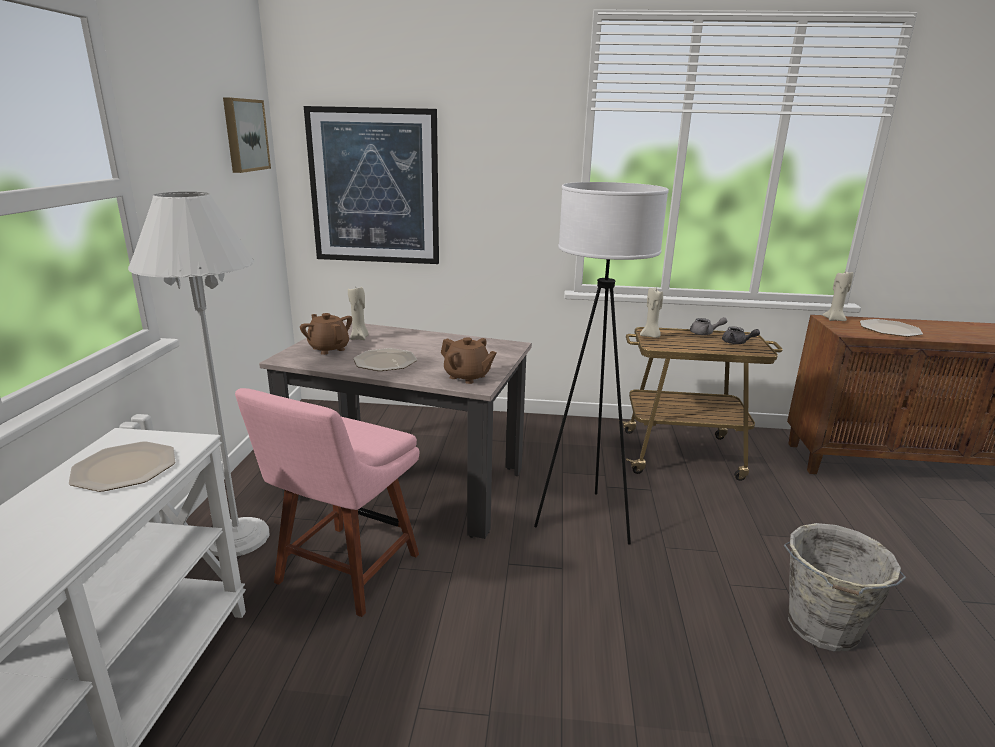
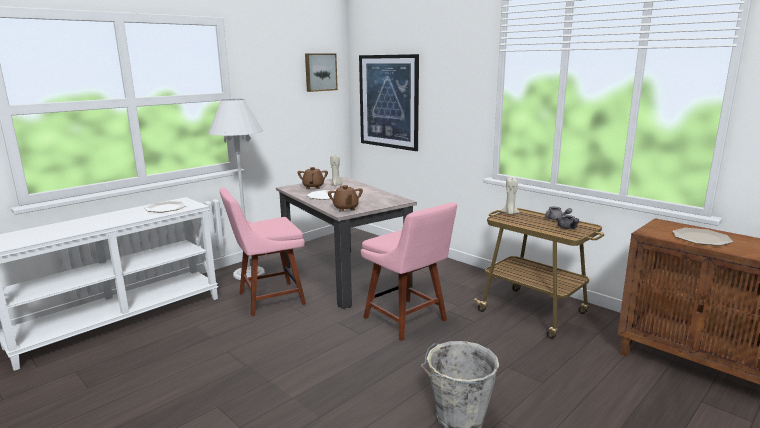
camera: 40 degrees right, 5 degrees down
white floor lamp [534,182,669,544] -> pink chair [361,202,457,341]
beige candle [823,270,854,321] -> none

